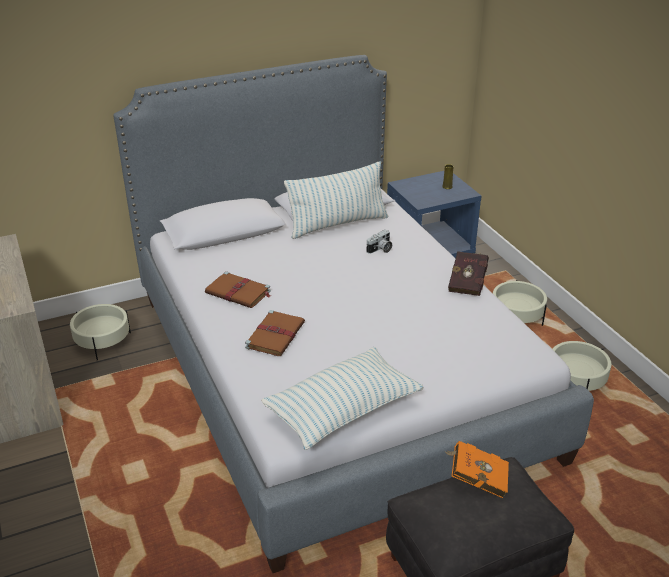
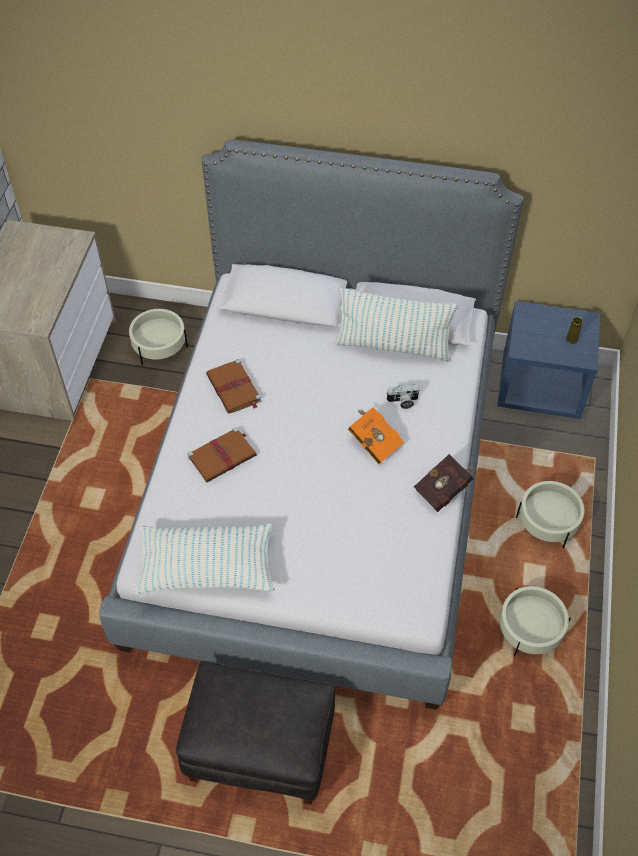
camera: 35 degrees right, 20 degrees up
orange book [444,441,509,498] -> orange book moved to [348,407,404,464]

